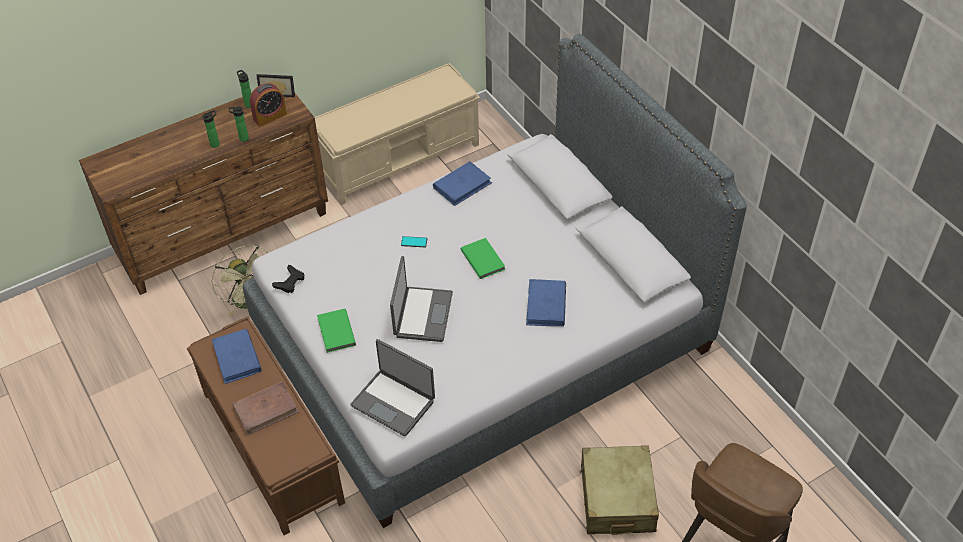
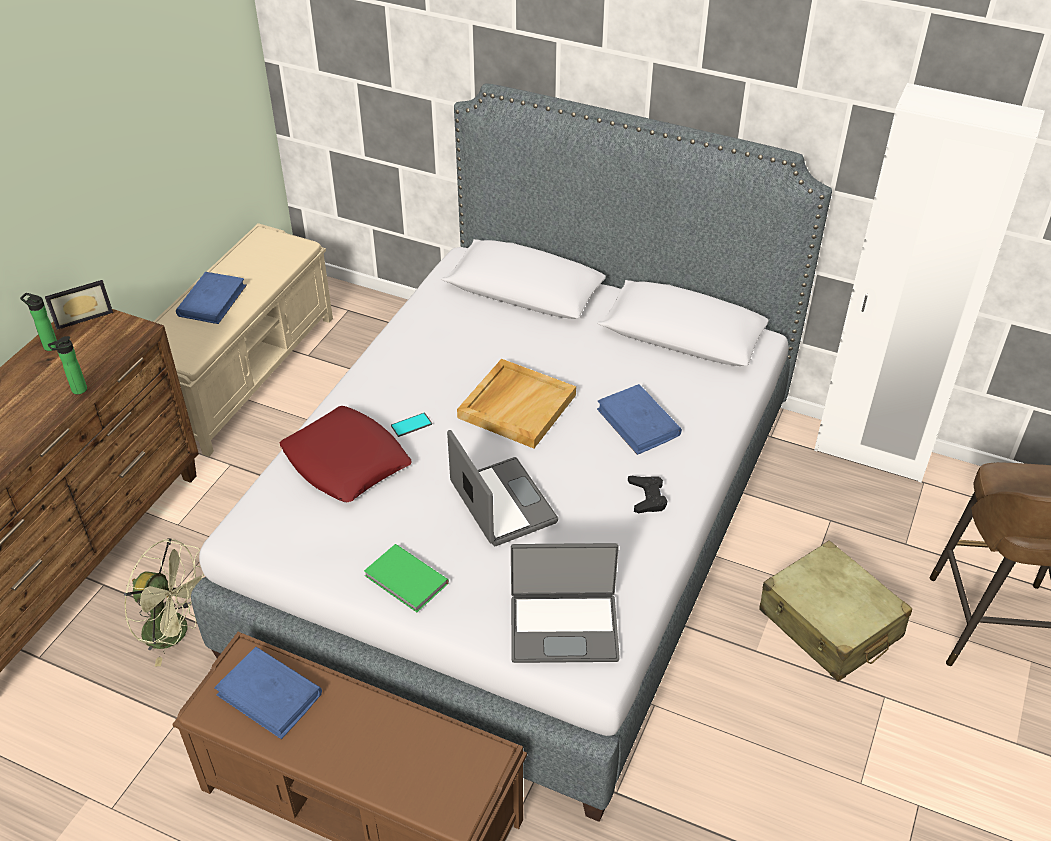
camera: 35 degrees left, 5 degrees down
bottle [202,110,220,148] -> none
brown book [232,381,299,435] -> none
alarm clock [250,83,287,127] -> none
black game controller [272,265,304,293] -> black game controller moved to [628,476,667,513]
blue book [433,161,492,206] -> blue book moved to [176,272,247,324]
green book [461,238,505,279] -> beige tray [457,359,576,449]
none -> red pillow [280,406,412,503]
none -> white wardrobe [814,83,1045,482]

